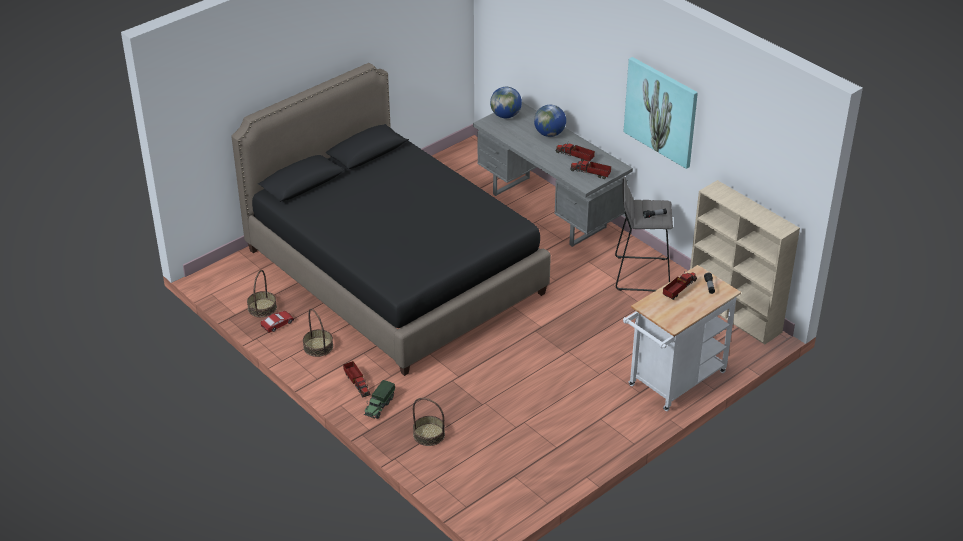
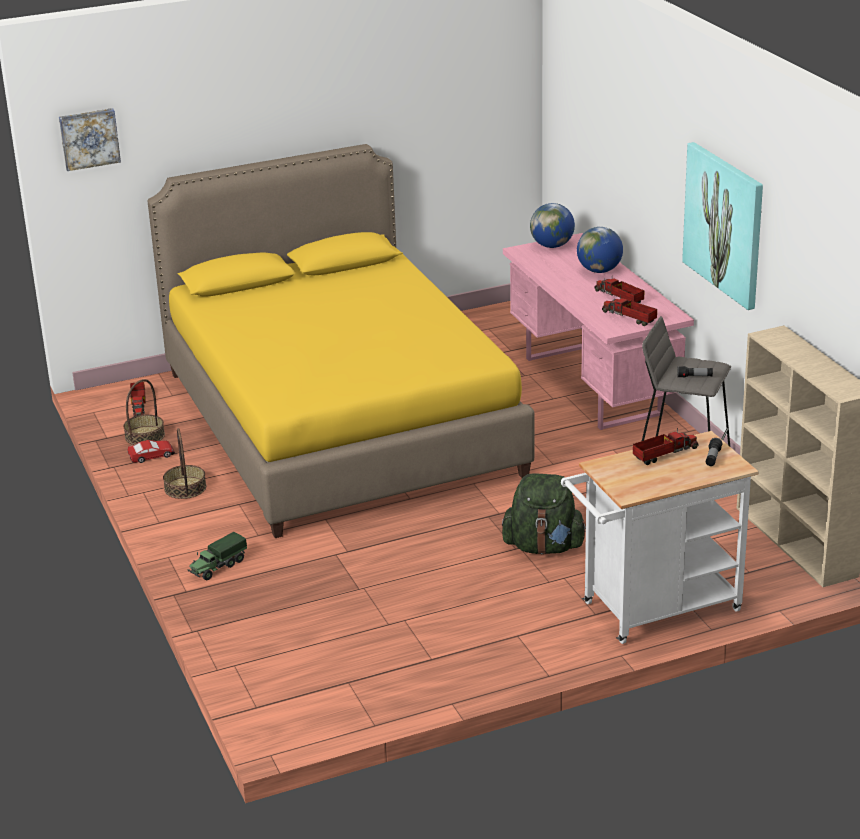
camera: 20 degrees right, 10 degrees down
black bed [231,63,551,376] -> yellow bed [148,144,534,538]
toy truck [343,361,370,398] -> toy truck moved to [130,382,146,416]
basket [413,398,445,446] -> none
grey desk [473,102,633,247] -> pink desk [503,233,694,430]
none -> picture [59,108,121,171]
none -> green backpack [502,473,586,554]

